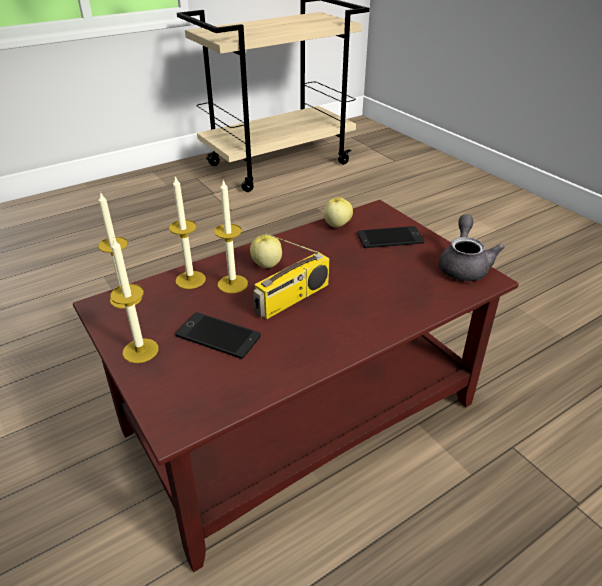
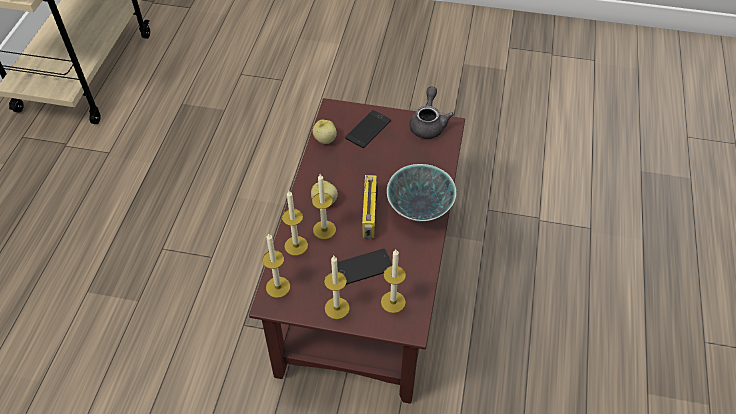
camera: 45 degrees left, 15 degrees up
grey teapot [439,214,505,281] -> grey teapot turned 45 degrees clockwise [409,86,454,139]
none -> candle [381,250,406,313]
none -> bowl [387,164,456,221]

